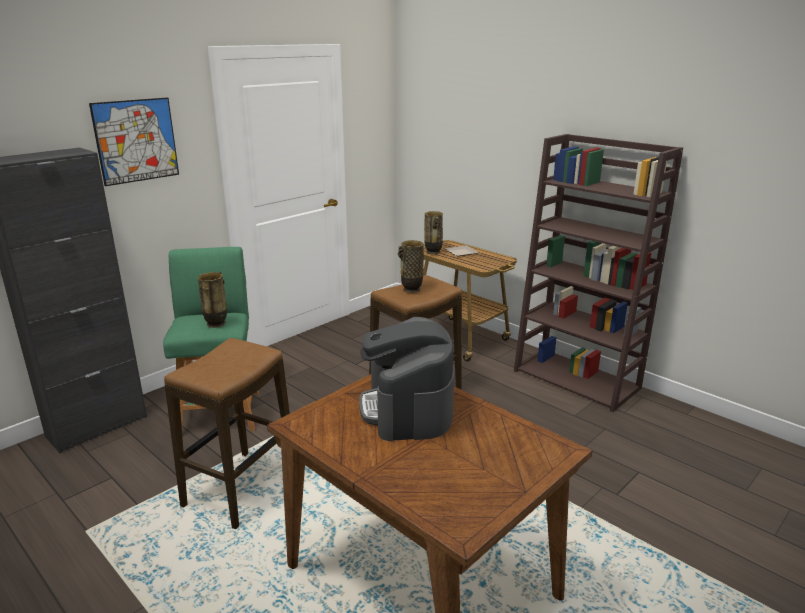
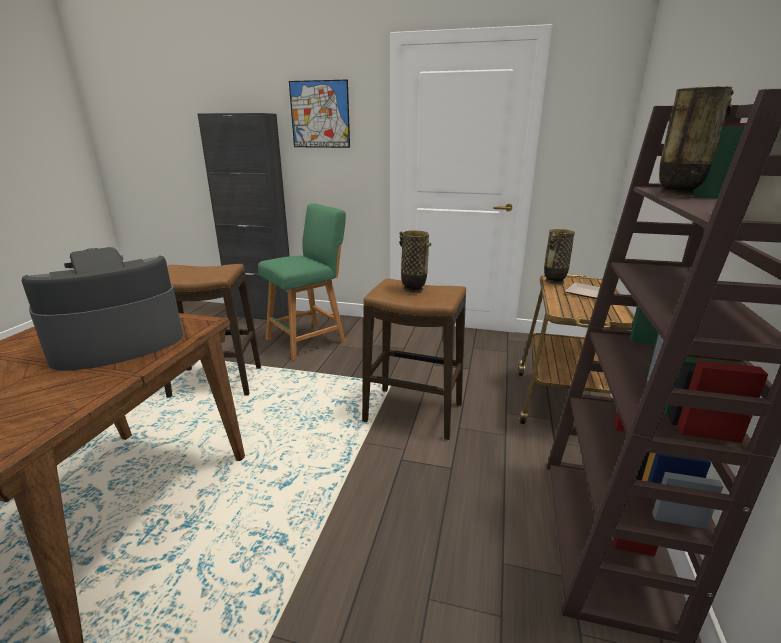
camera: 60 degrees right, 0 degrees up
vase [198,272,227,328] -> vase moved to [659,86,734,197]

